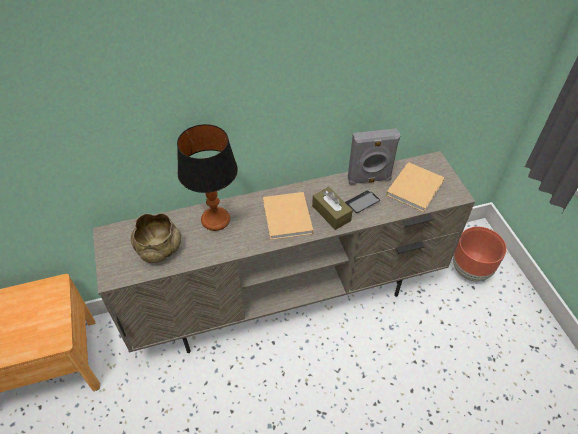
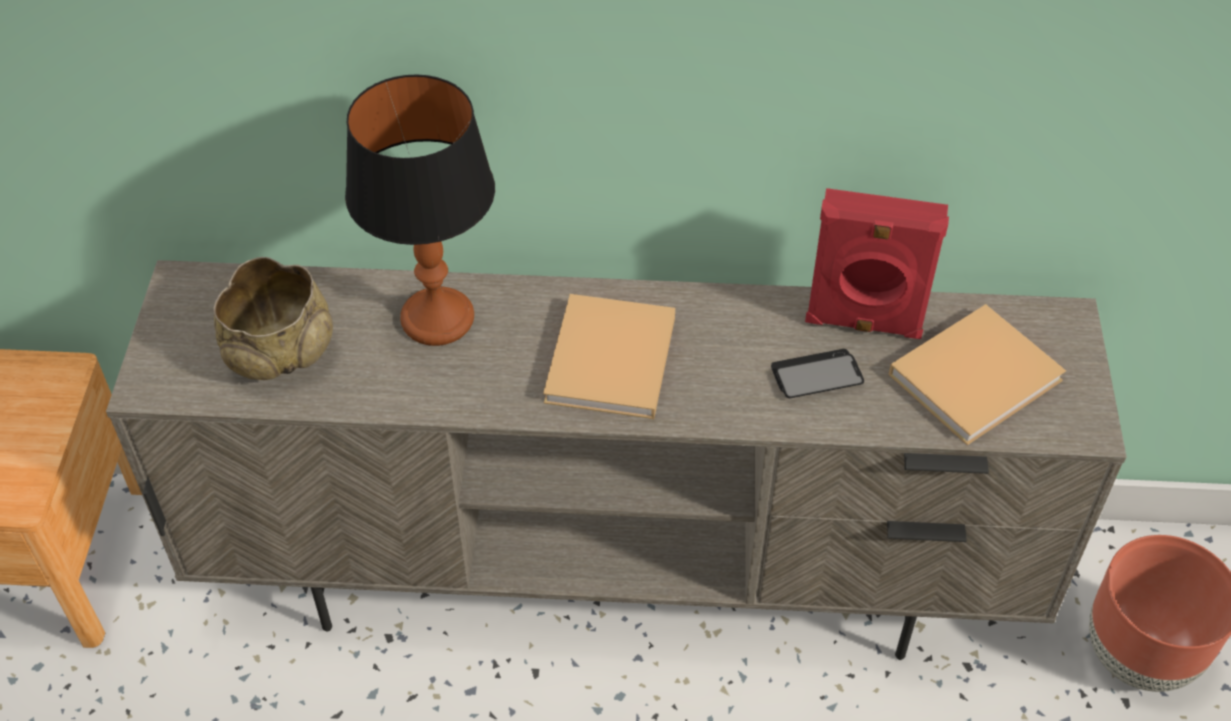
camera: 20 degrees right, 0 degrees up
brown tissue box [312,187,353,230] -> none
grey speaker [348,128,401,185] -> red speaker [805,188,949,339]

